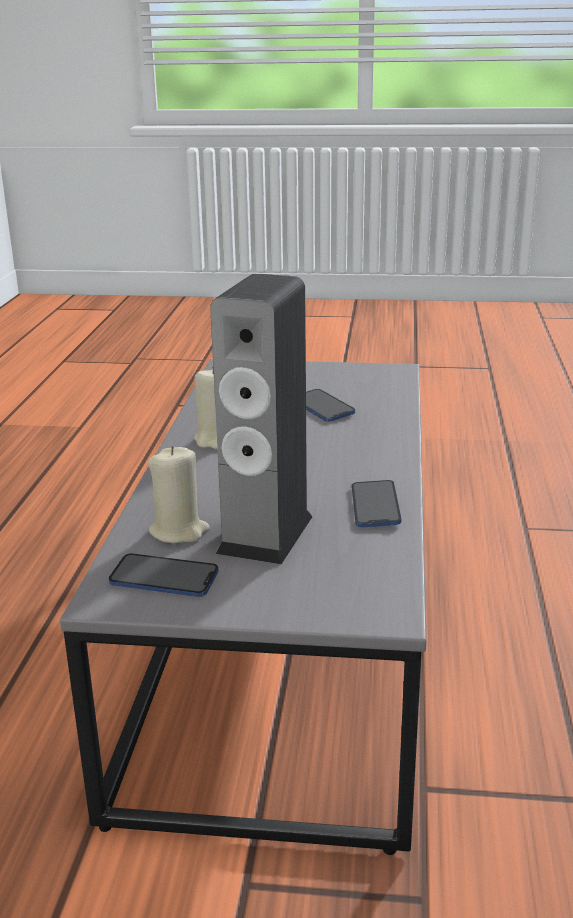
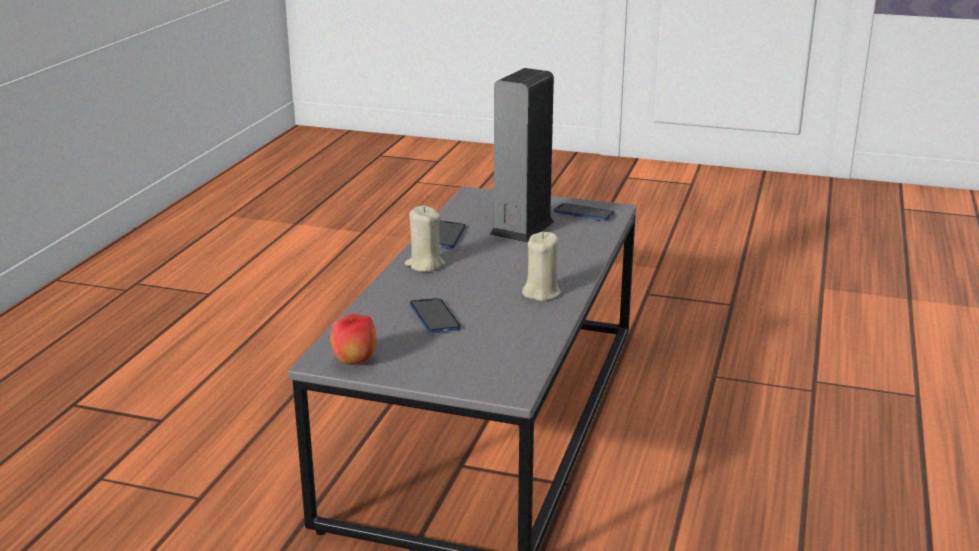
camera: 170 degrees left, 0 degrees up
beige candle [148,446,210,543] -> beige candle moved to [405,206,445,272]
none -> apple [330,314,377,365]

